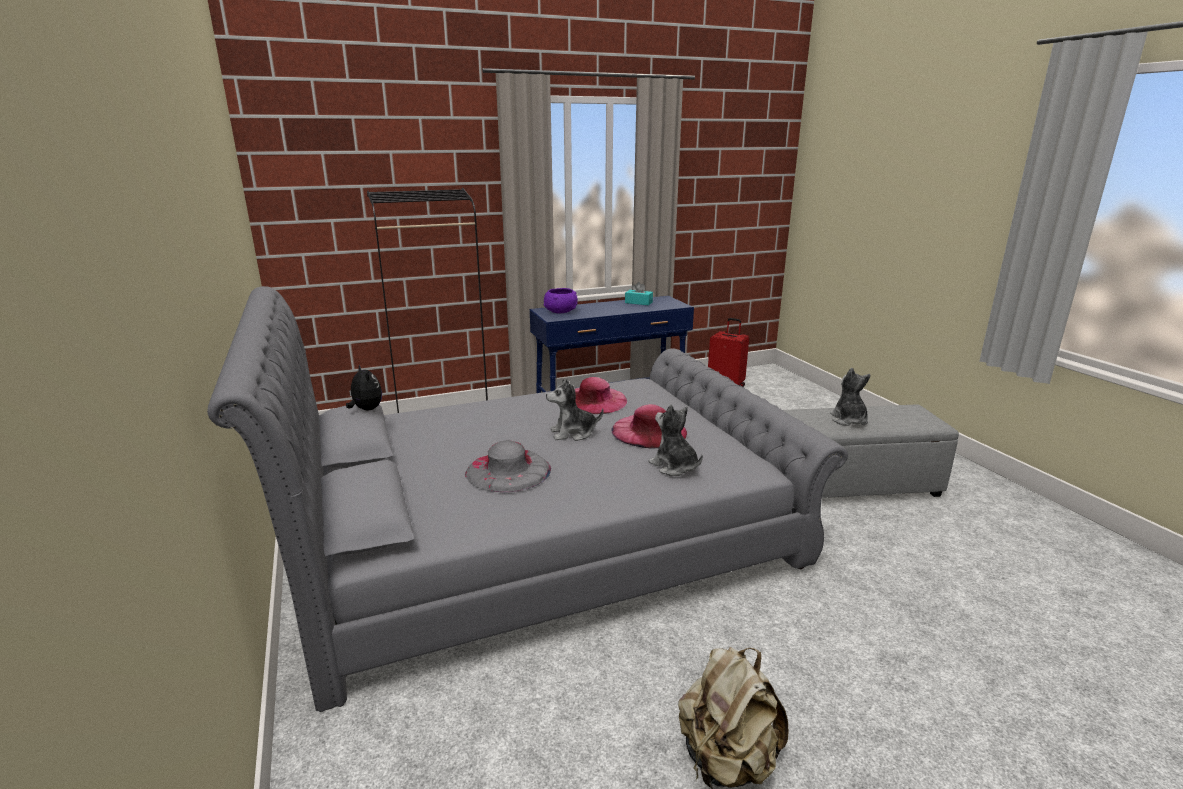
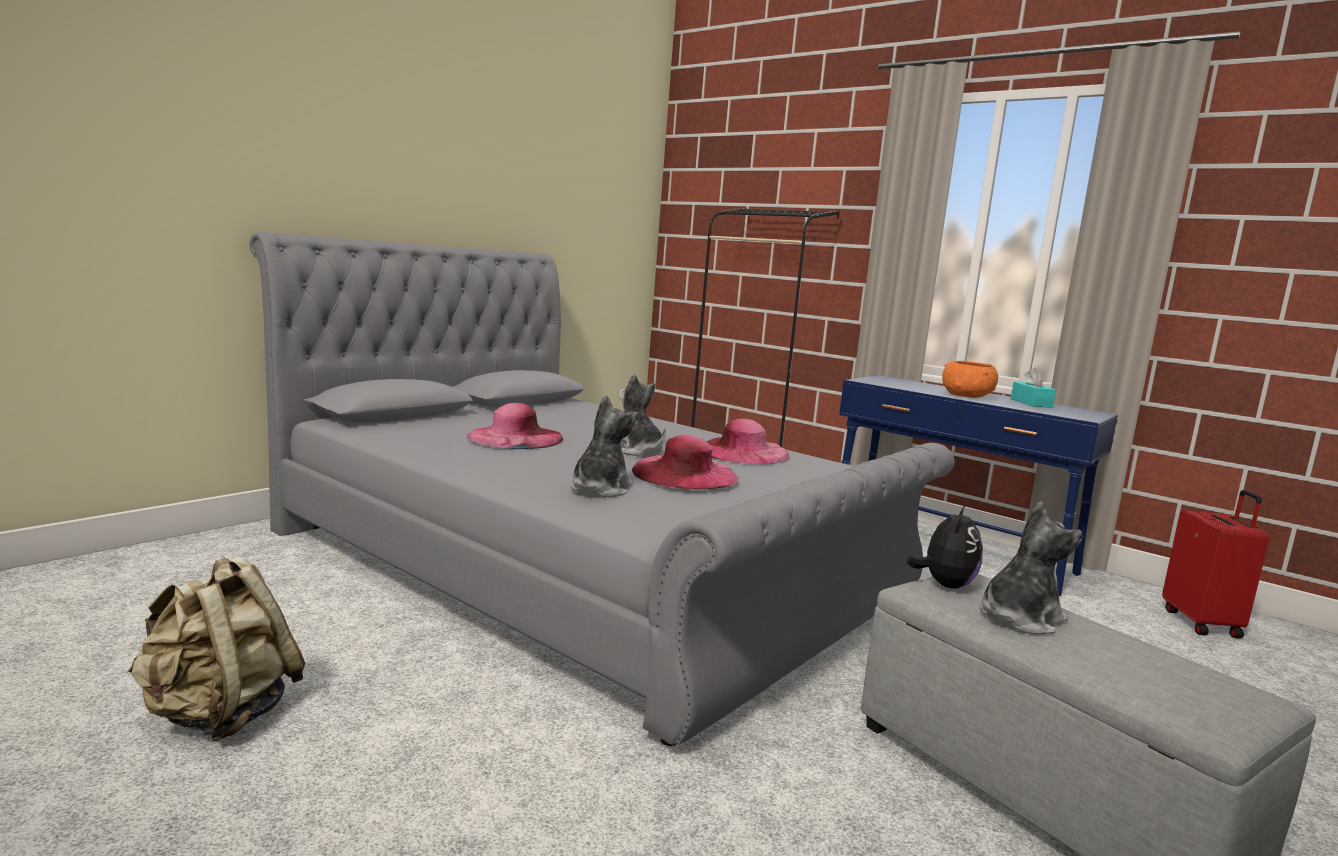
camera: 60 degrees right, 10 degrees down
plush toy [346,364,382,410] -> plush toy moved to [907,504,983,589]
grey hat [465,440,551,492] -> pink hat [467,403,563,449]
purple bowl [544,288,578,313] -> none
none -> orange bowl [942,361,998,398]

